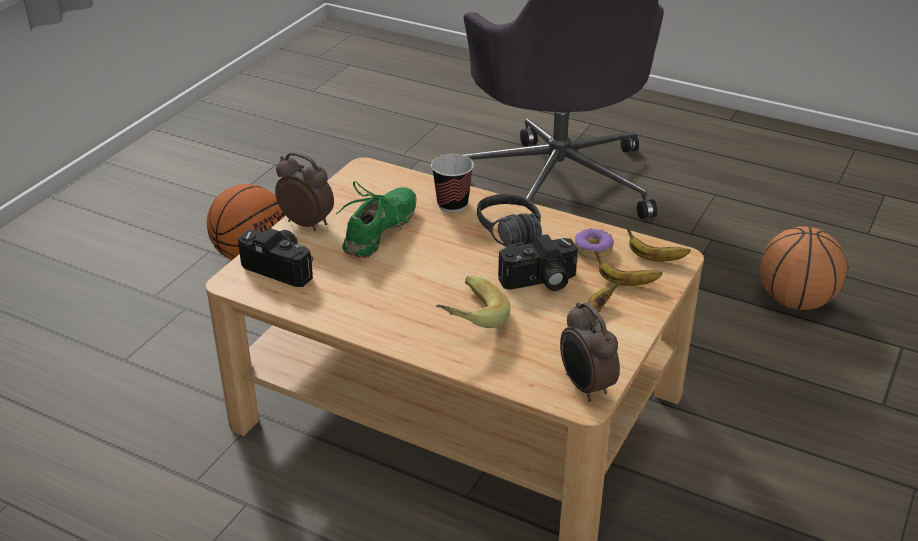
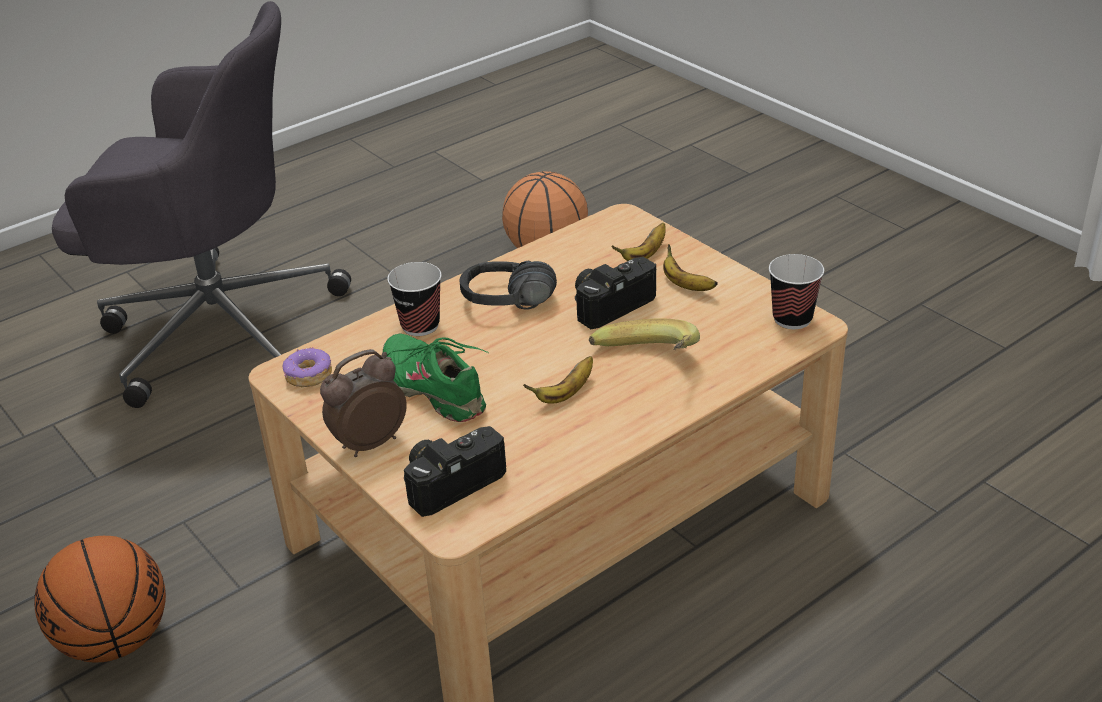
camera: 65 degrees left, 0 degrees up
camera [498,234,578,291] -> camera turned 135 degrees counterclockwise [575,257,656,329]
alarm clock [560,302,620,402] -> cup [769,254,824,329]
donut [574,228,614,259] -> donut moved to [283,347,332,387]
banana [627,227,690,261] -> banana moved to [523,356,593,404]

